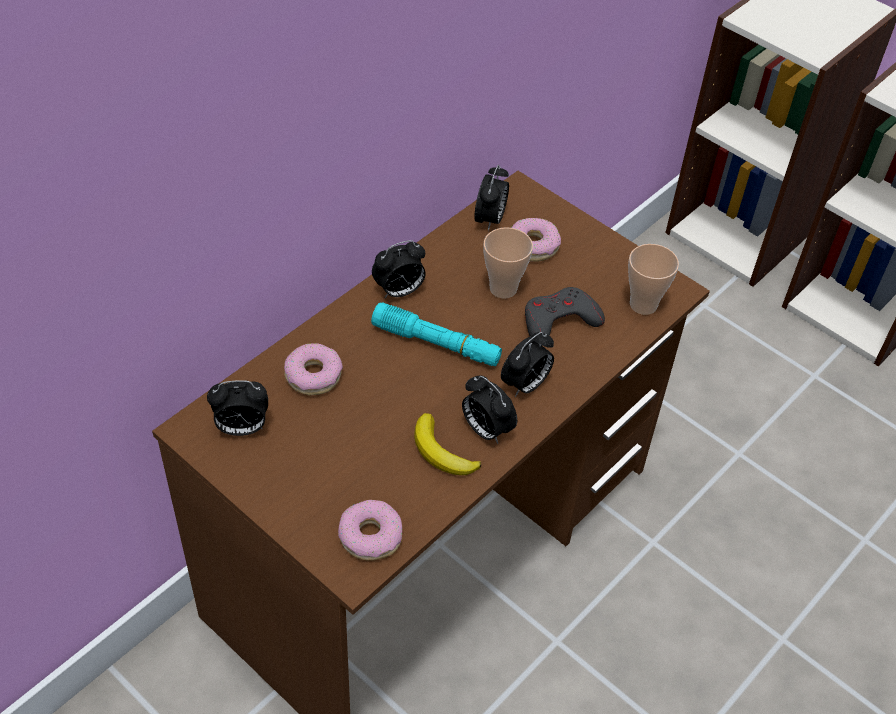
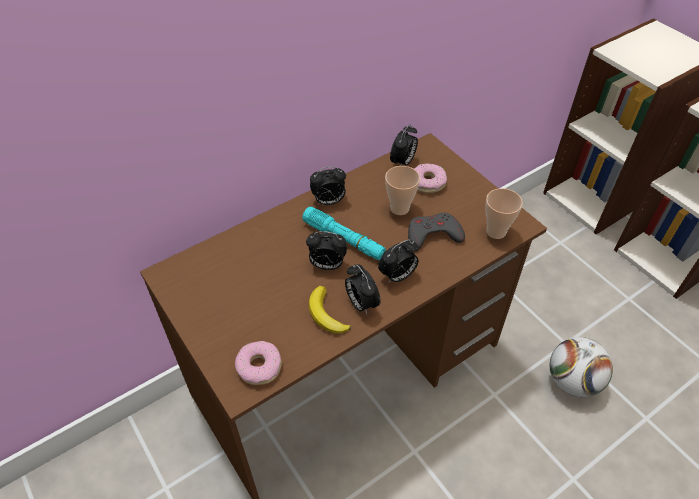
camera: 15 degrees right, 0 degrees up
alarm clock [207,380,268,436] -> alarm clock moved to [306,231,347,270]
donut [284,343,343,396] -> none
none -> football [550,337,613,397]

